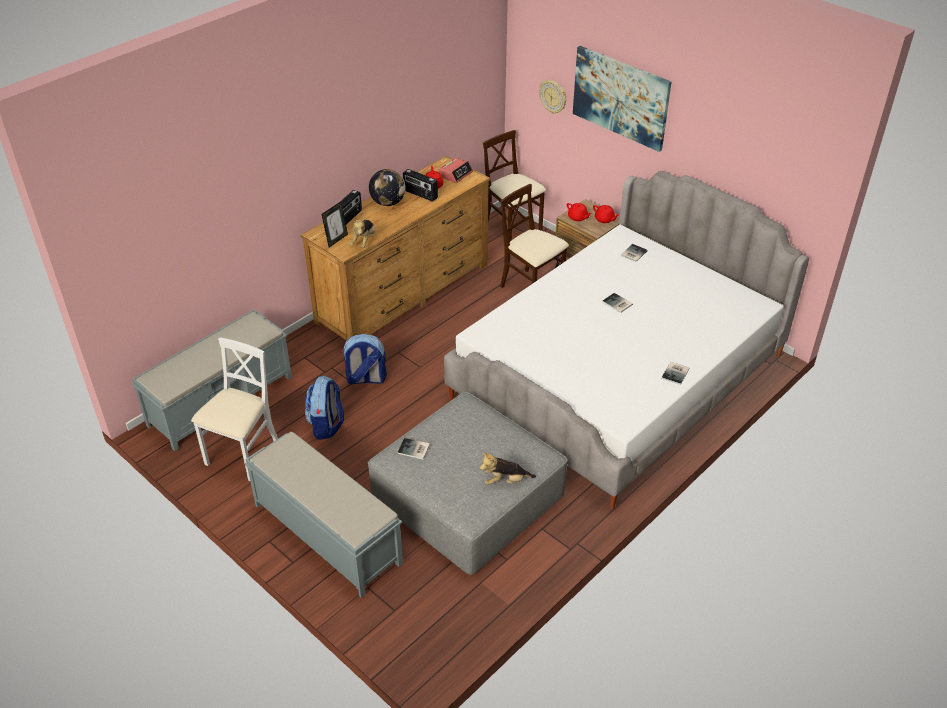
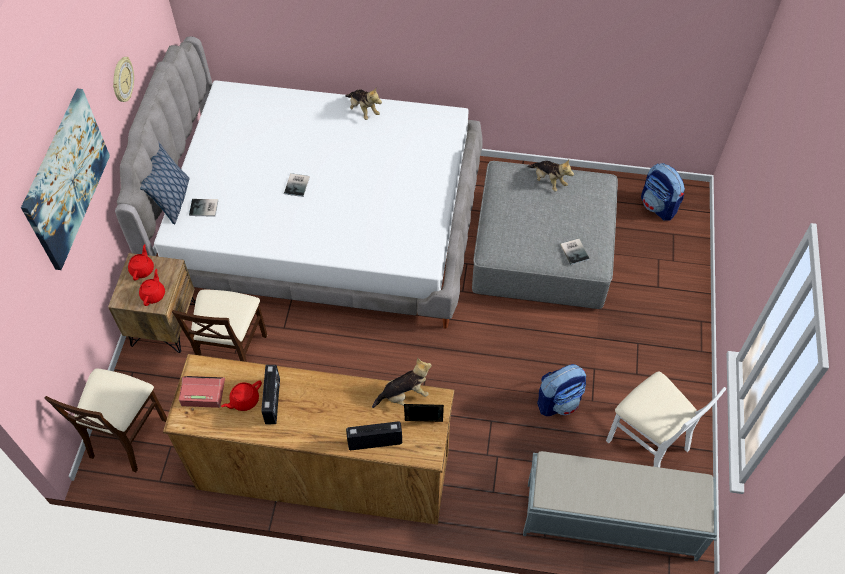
camera: 125 degrees left, 15 degrees up
white chair [191,338,278,481] -> white chair turned 120 degrees counterclockwise [606,371,726,467]
grey bench [245,432,403,598] -> none
backpack [342,334,387,384] -> backpack moved to [641,163,685,221]
globe [369,169,406,206] -> none
wall clock [539,80,566,114] -> wall clock moved to [113,57,134,102]
book [661,362,689,385] -> plush toy [345,88,382,120]
none -> pillow [140,141,190,224]

